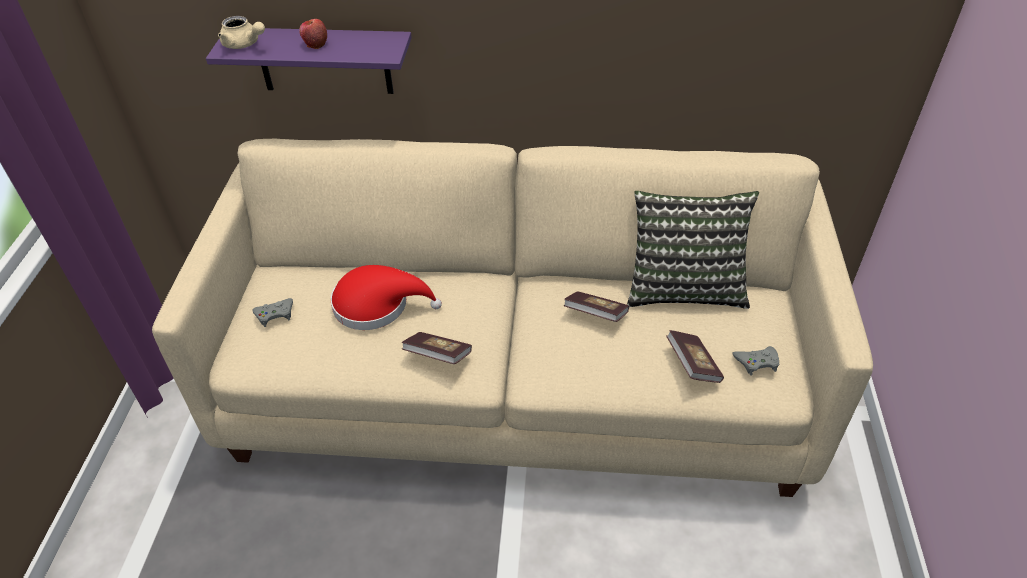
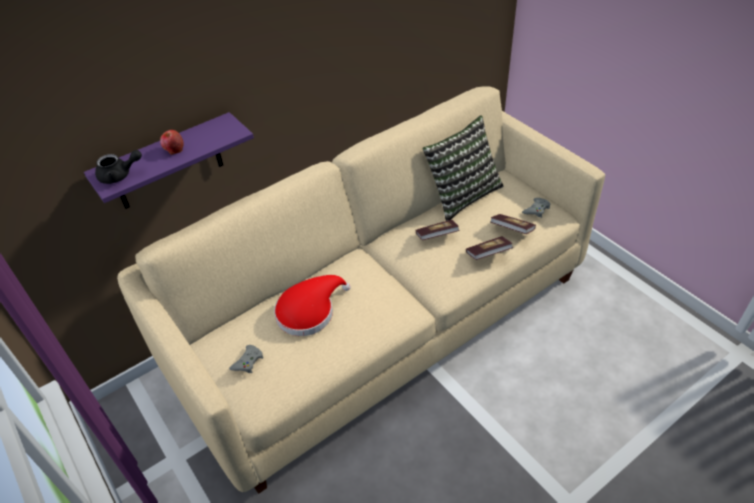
camera: 40 degrees left, 0 degrees up
beige teapot [218,16,265,49] -> black teapot [95,150,142,184]
book [402,332,472,364] -> book moved to [466,236,513,260]

